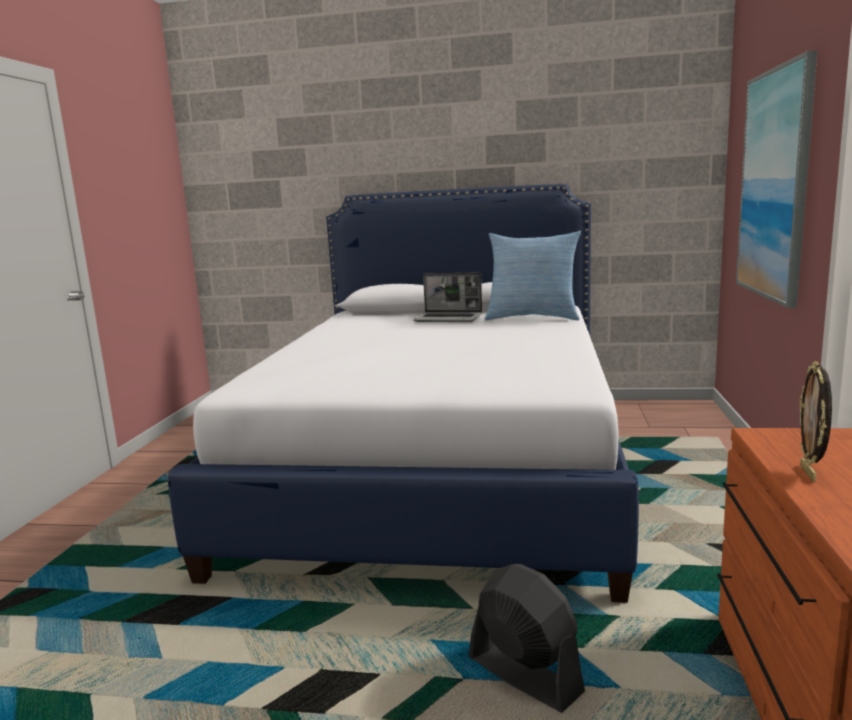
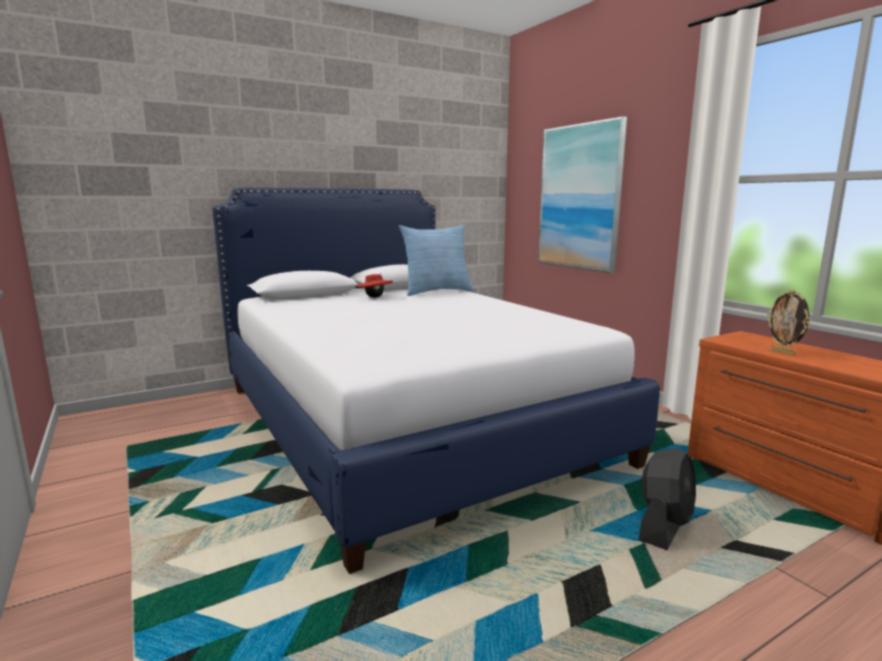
camera: 40 degrees left, 0 degrees up
laptop [413,272,482,322] -> red hat [357,273,393,298]
black fan [469,564,585,713] -> black fan turned 120 degrees clockwise [638,448,696,550]

